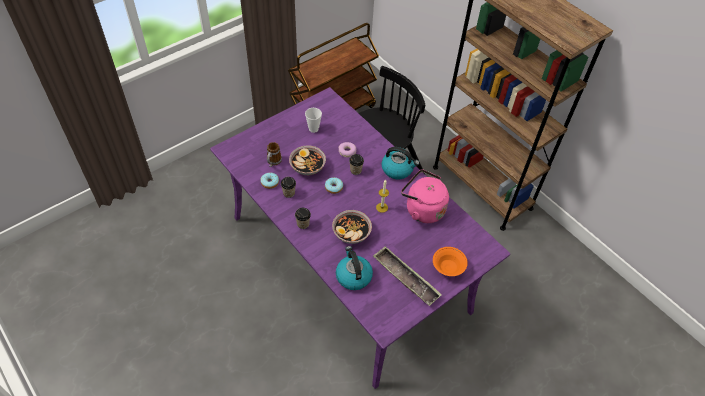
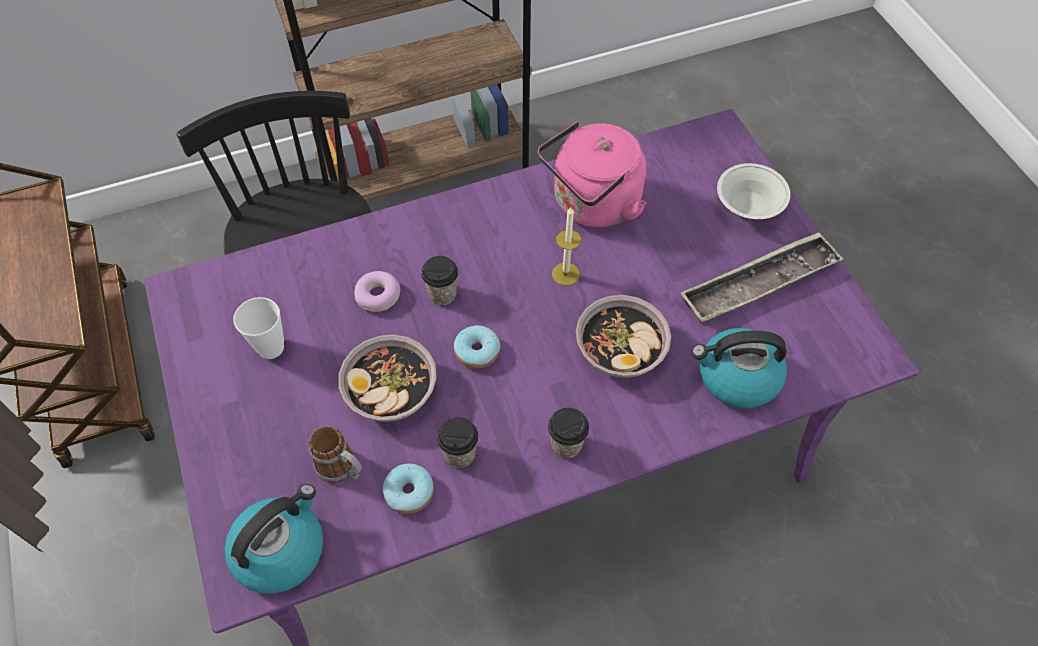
camera: 70 degrees left, 5 degrees up
kettle [382,147,419,179] -> kettle moved to [225,484,323,593]
orange bowl [433,247,468,276] -> white bowl [717,163,791,219]

